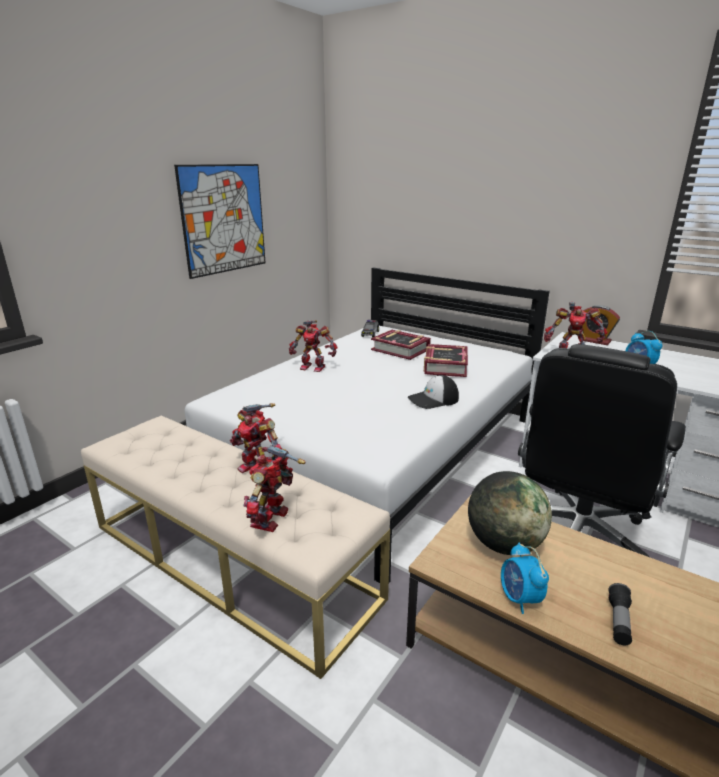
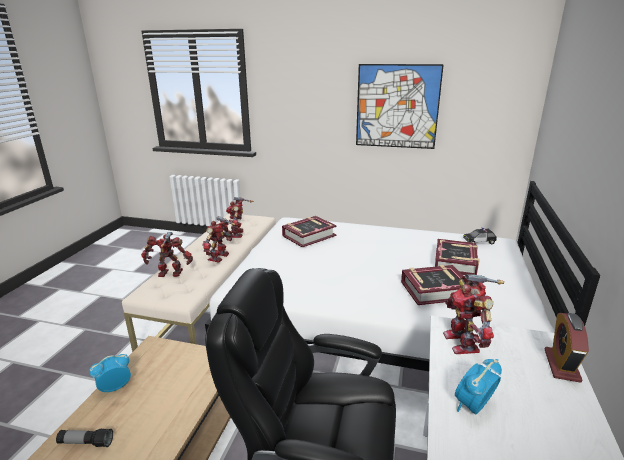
camera: 70 degrees right, 0 degrees up
toy robot [289,320,337,372] -> toy robot moved to [226,197,253,238]
cap [408,375,459,409] -> none
globe [468,471,552,555] -> none
none -> book [282,216,337,247]

